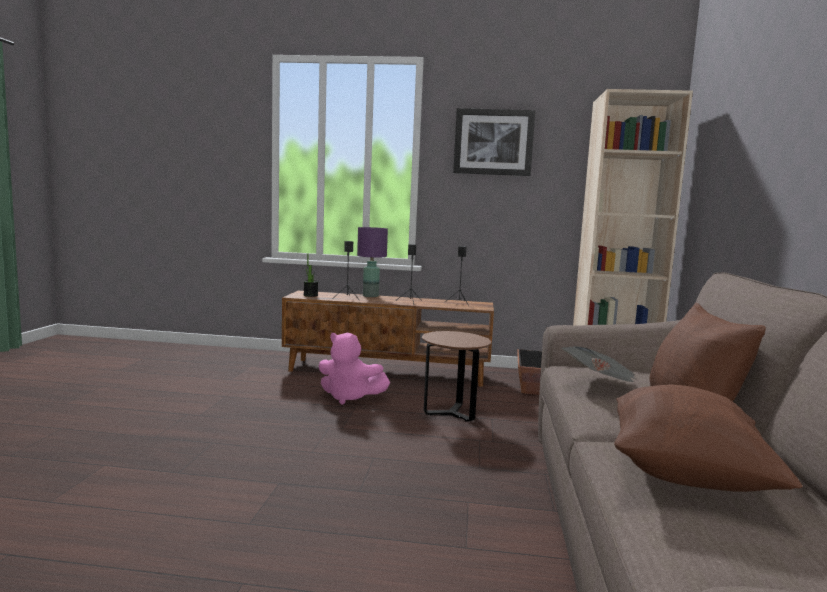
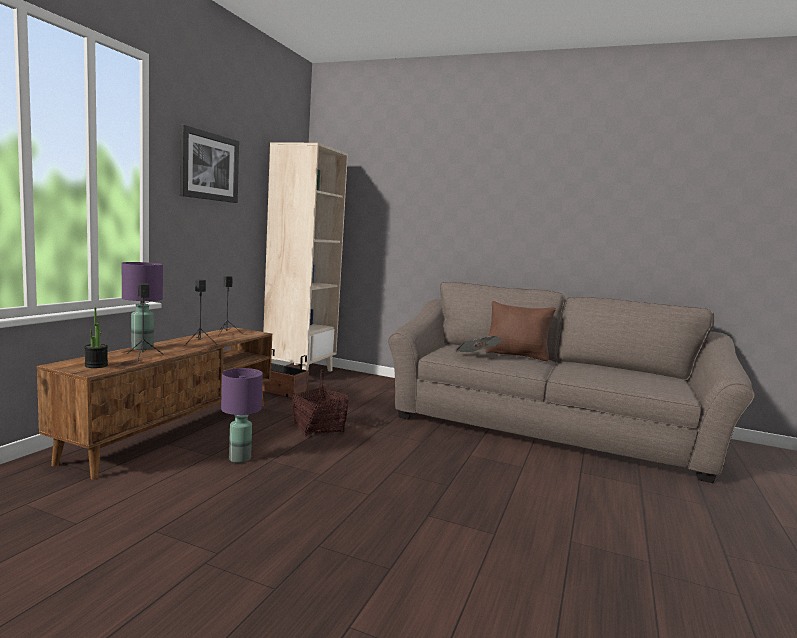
camera: 75 degrees left, 0 degrees up
pink plush toy [318,333,390,405] -> purple table lamp [221,368,263,463]
brown side table [422,331,491,422] -> basket [292,369,349,437]
brown pillow [614,385,803,492] -> none

